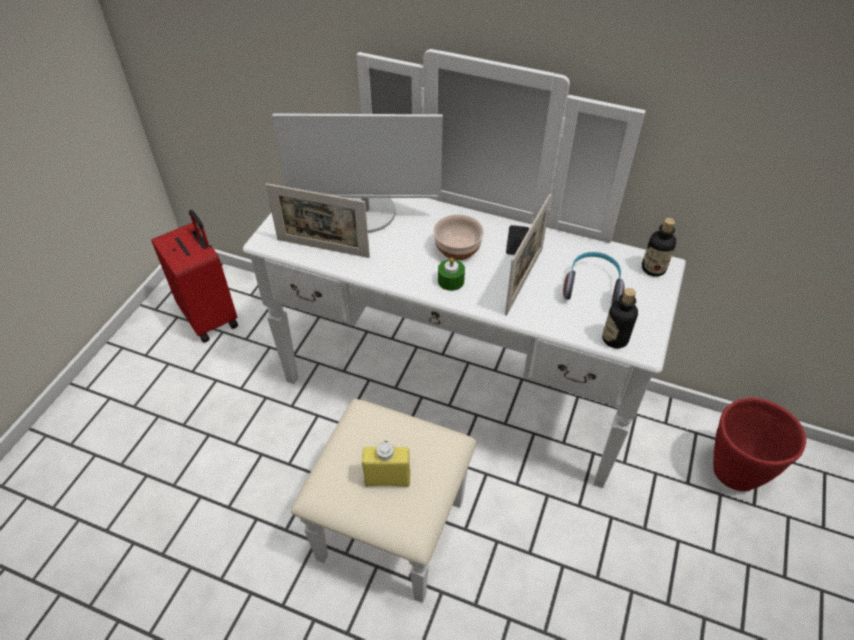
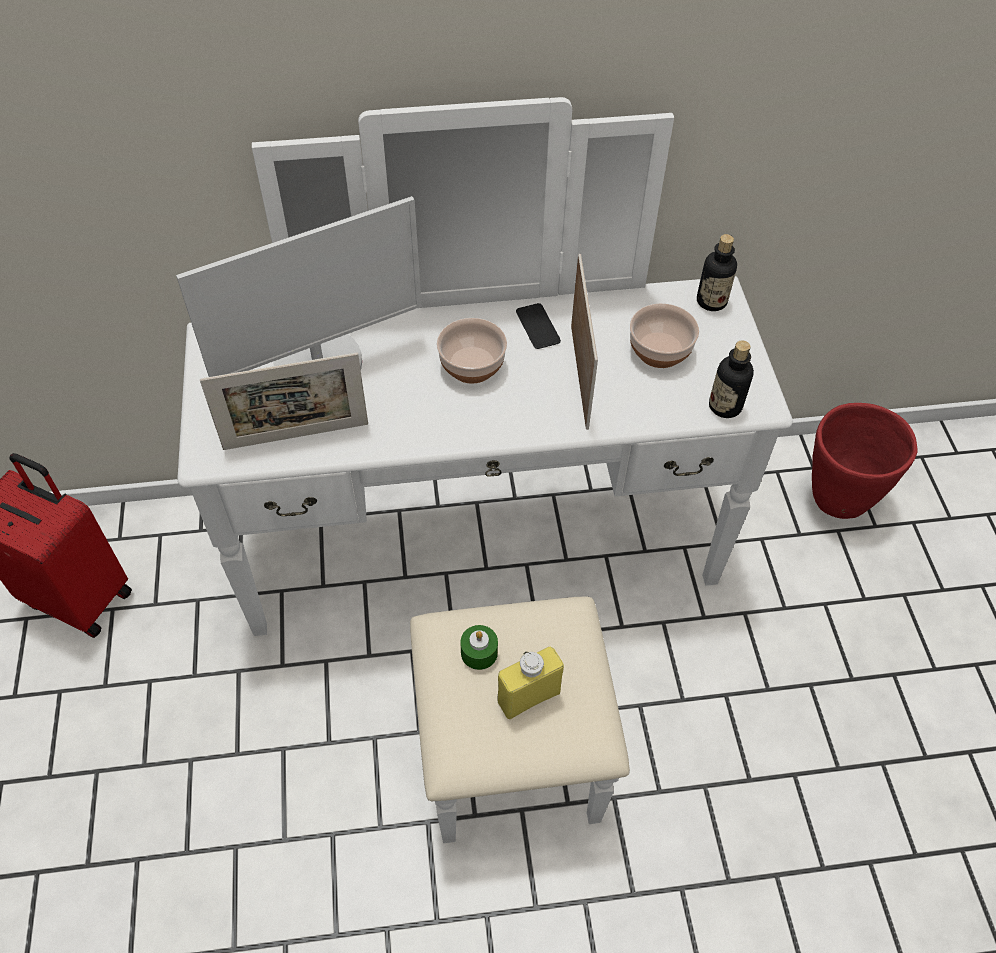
camera: 30 degrees left, 5 degrees up
green candle [438,258,465,291] -> green candle moved to [460,625,498,670]
headphones [563,252,625,305] -> bowl [630,303,699,368]

